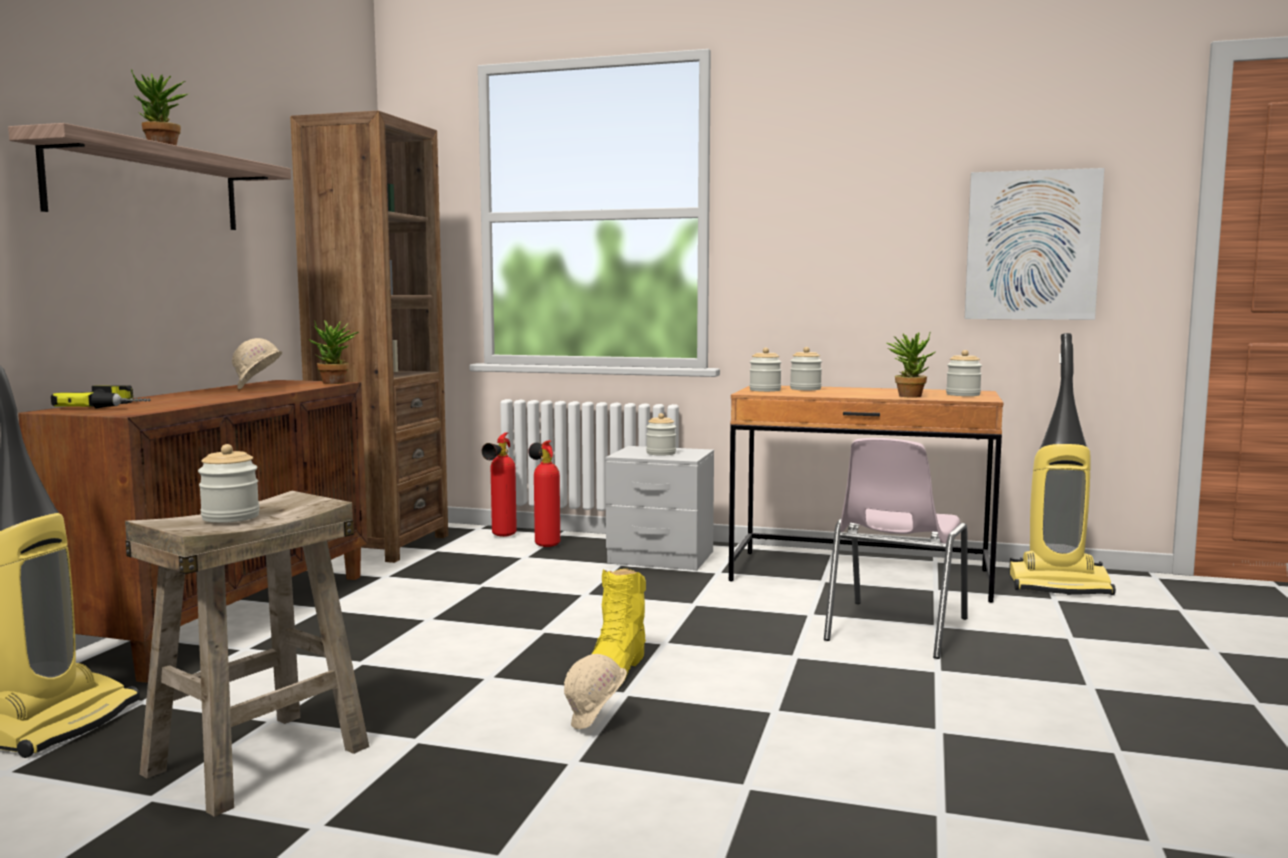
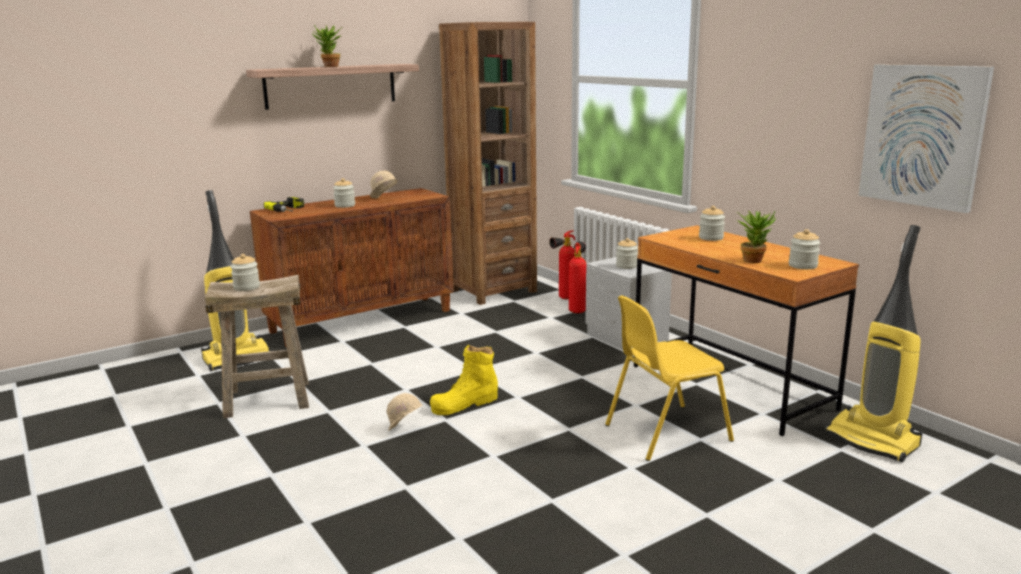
camera: 40 degrees right, 10 degrees up
potted plant [309,320,359,384] -> none
jar [749,348,782,392] -> jar moved to [333,178,355,208]
pink chair [824,438,968,659] -> yellow chair [605,296,734,461]

